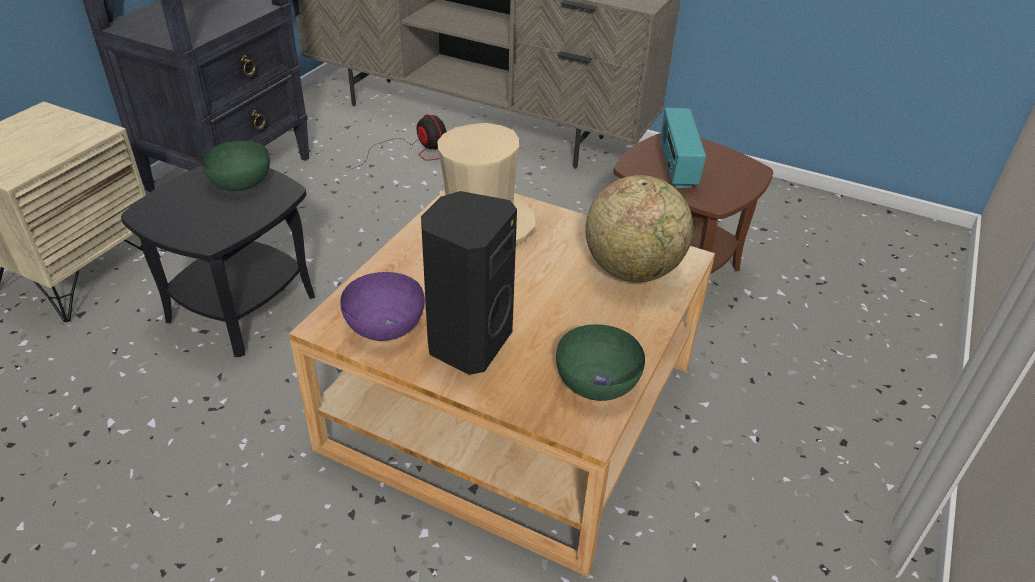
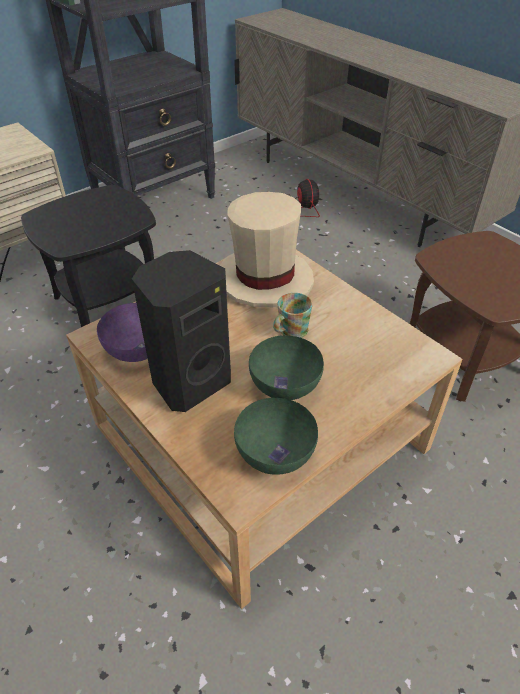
camera: 25 degrees right, 5 degrees up
green bowl [201,141,270,191] -> green bowl moved to [249,335,324,400]
globe [585,175,693,282] -> none
radio [660,108,706,188] -> none
none -> mug [273,293,313,338]

